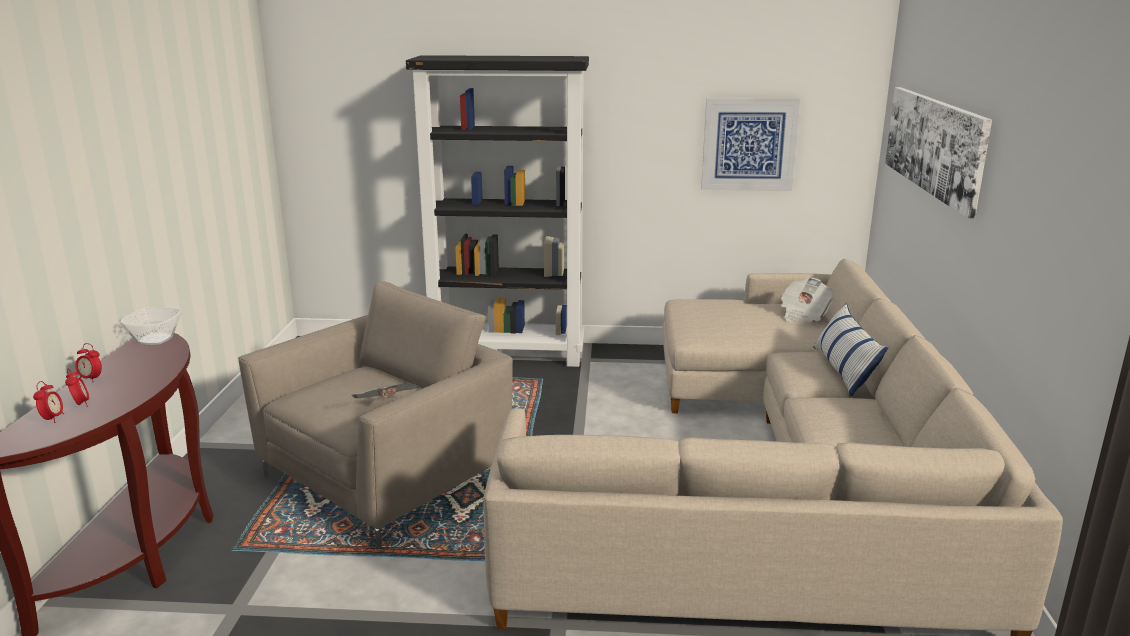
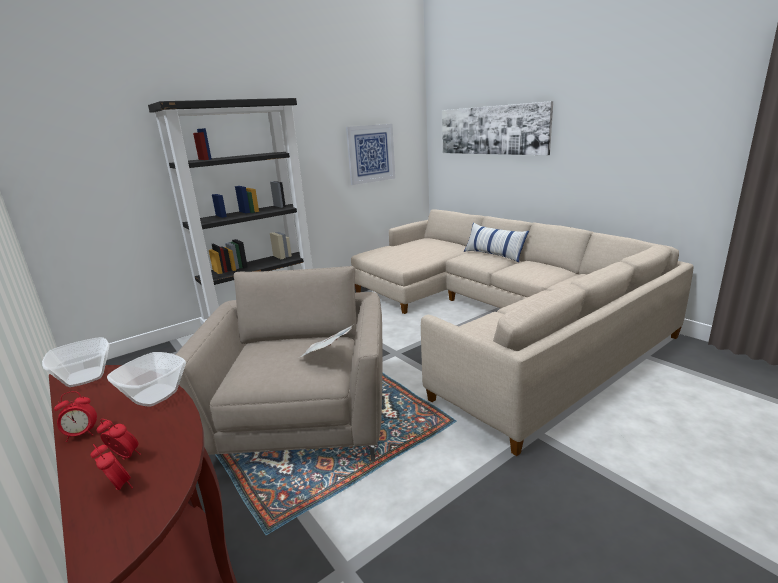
camera: 40 degrees left, 0 degrees up
newspaper [780,278,834,322] -> none
none -> bowl [107,352,186,406]

